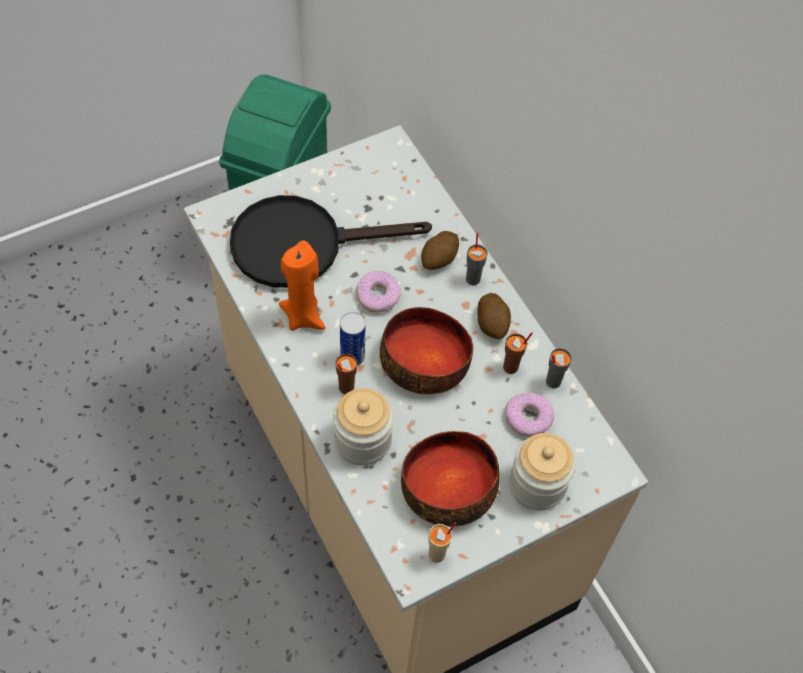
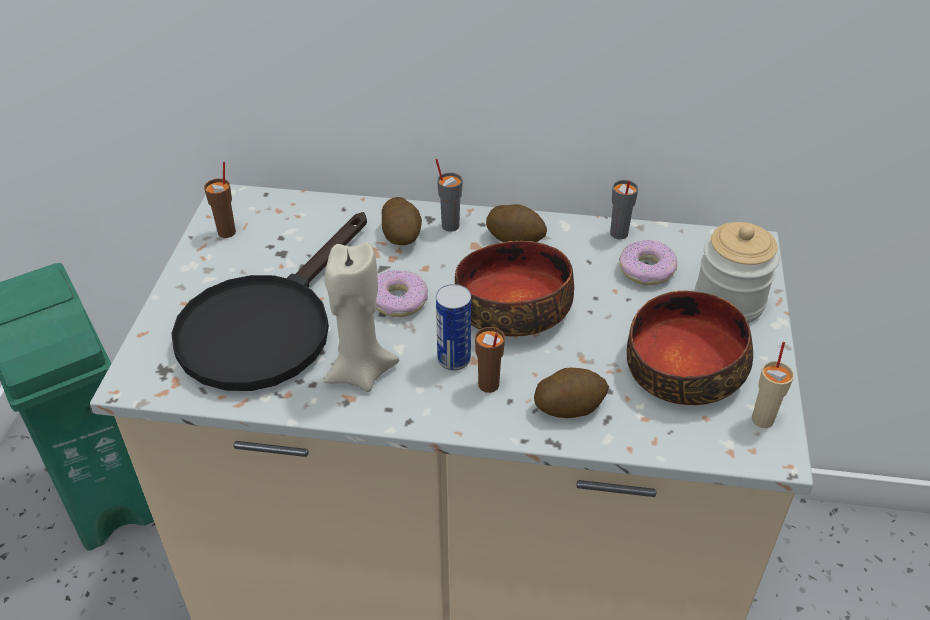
camera: 50 degrees left, 15 degrees down
orange candle [278,240,325,331] -> beige candle [324,242,399,392]
jar [333,388,393,465] -> potato [534,367,609,418]
brown cup [503,332,533,374] -> brown cup moved to [204,162,236,238]

